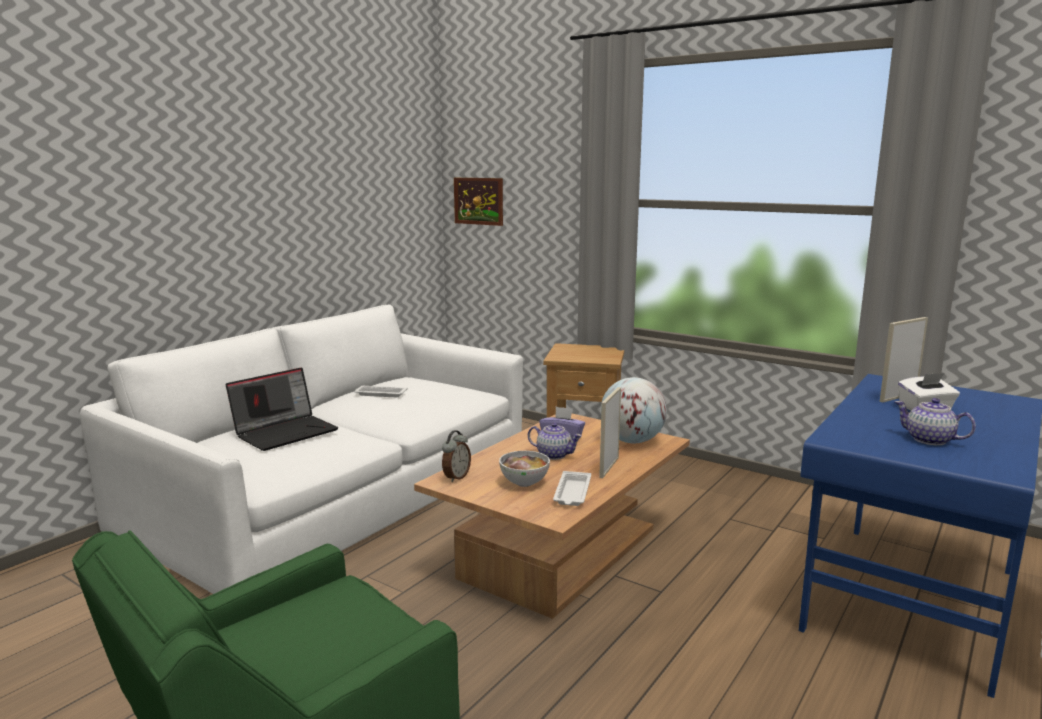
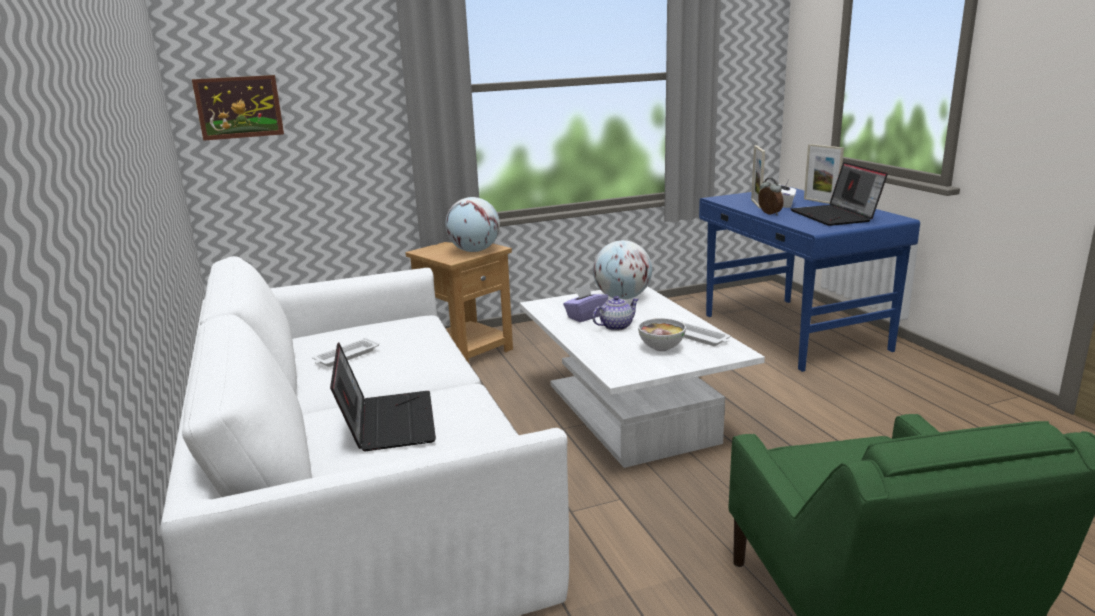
camera: 55 degrees left, 5 degrees up
brown coffee table [414,414,690,619] -> white coffee table [520,286,765,468]
alarm clock [442,430,471,482] -> alarm clock moved to [758,178,784,215]
picture frame [599,387,621,478] -> picture frame moved to [804,144,844,204]
teapot [895,398,976,445] -> laptop [791,162,888,226]
none -> globe [445,197,500,252]

